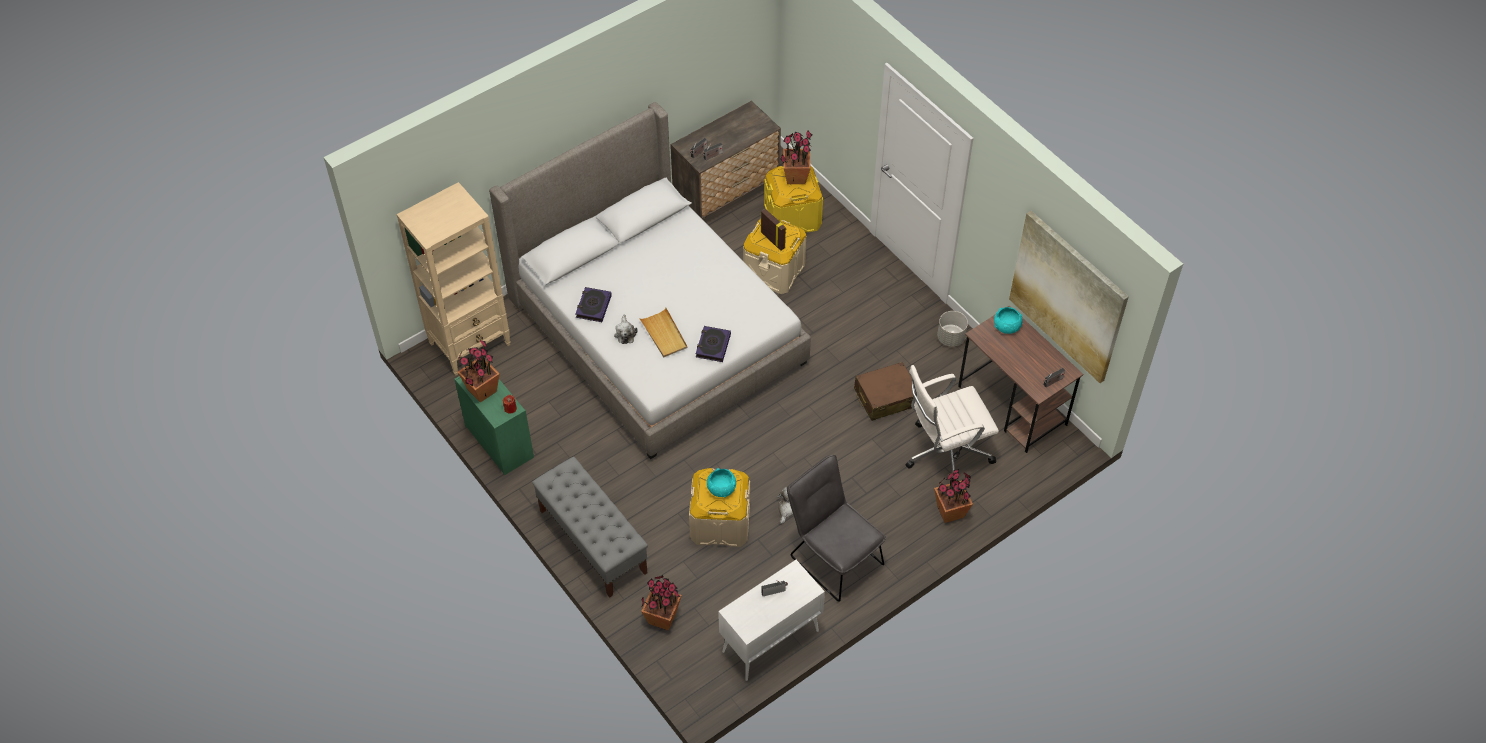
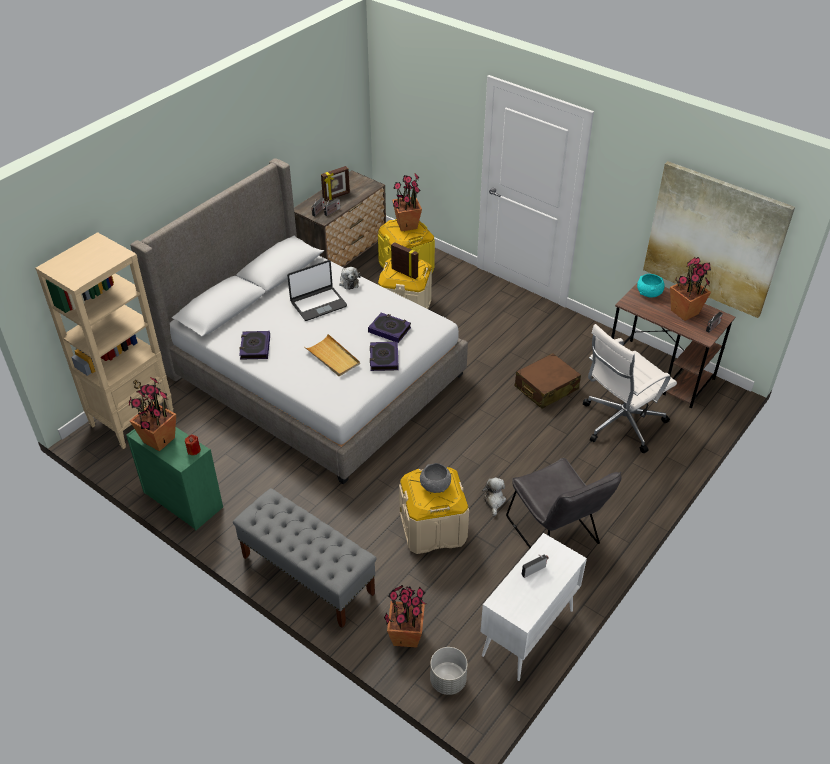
camera: 15 degrees left, 10 degrees down
plush toy [614,315,638,344] -> plush toy moved to [339,267,361,290]
turquoise bowl [707,468,736,498] -> grey bowl [420,463,451,493]
grey chair [787,455,886,602] -> grey chair turned 150 degrees counterclockwise [506,458,621,548]
potted plant [934,469,973,523] -> potted plant moved to [670,257,711,321]
grey planter [937,311,968,347] -> grey planter moved to [430,647,467,695]
none -> laptop [287,260,347,321]
none -> picture frame [321,166,350,201]
none -> book [368,313,411,343]

